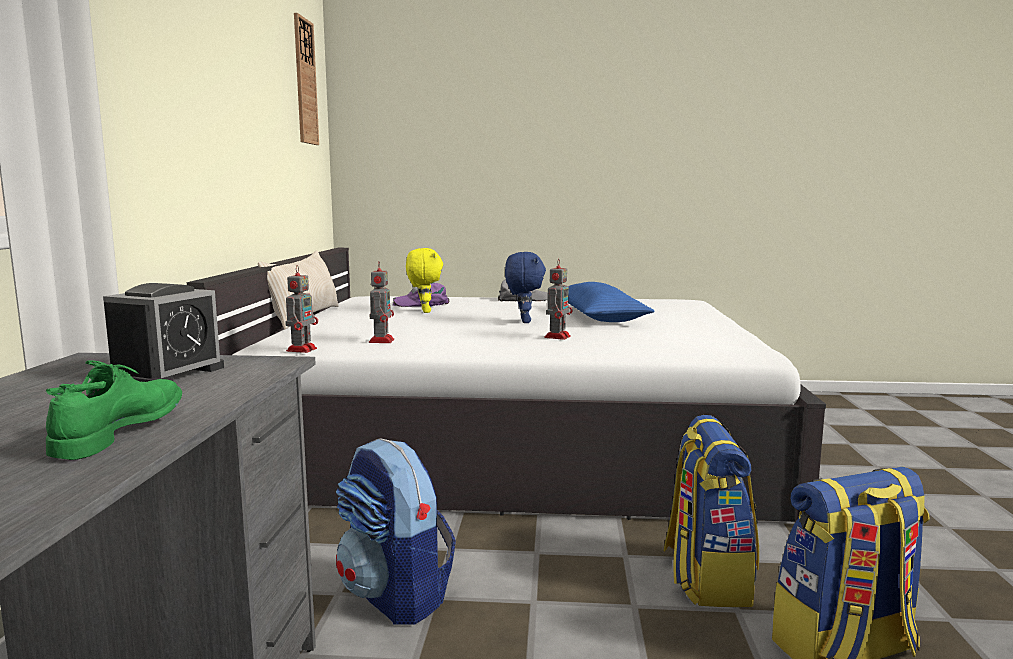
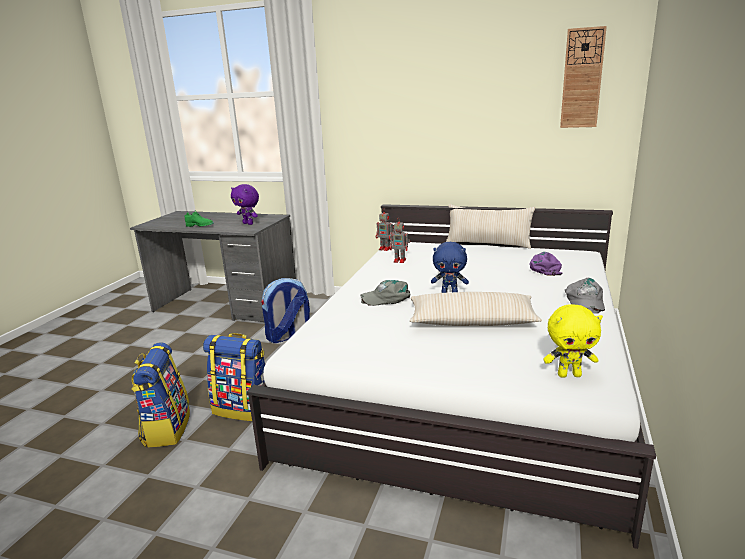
camera: 105 degrees right, 10 degrees up
alarm clock [103,283,224,382] -> purple plush toy [231,184,259,225]
yellow plush toy [406,248,443,313] -> yellow plush toy moved to [543,304,603,378]
toy robot [544,259,573,340] -> grey cap [360,280,410,306]
blue pillow [568,282,654,322] -> beige pillow [410,292,542,326]

